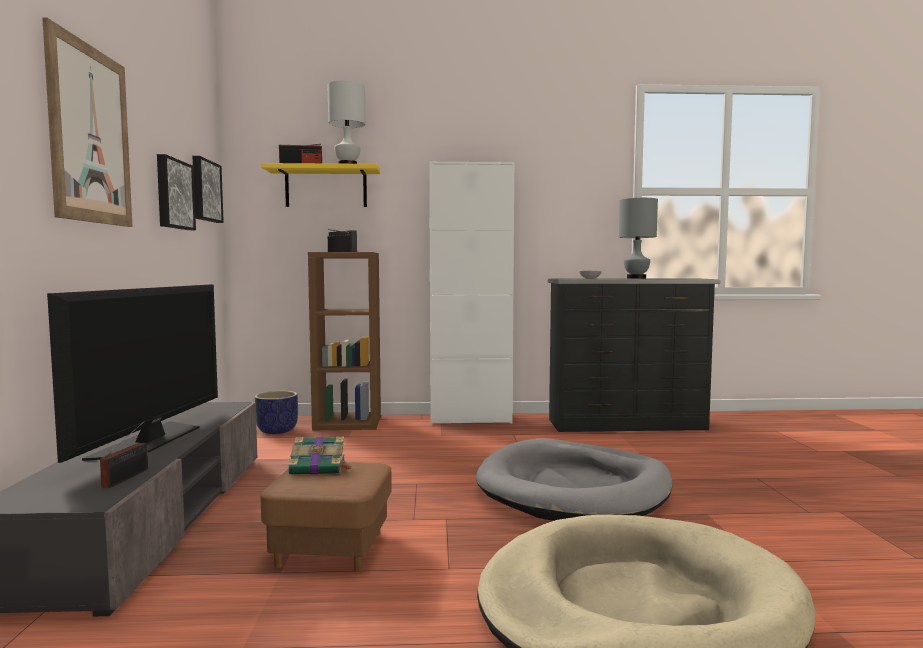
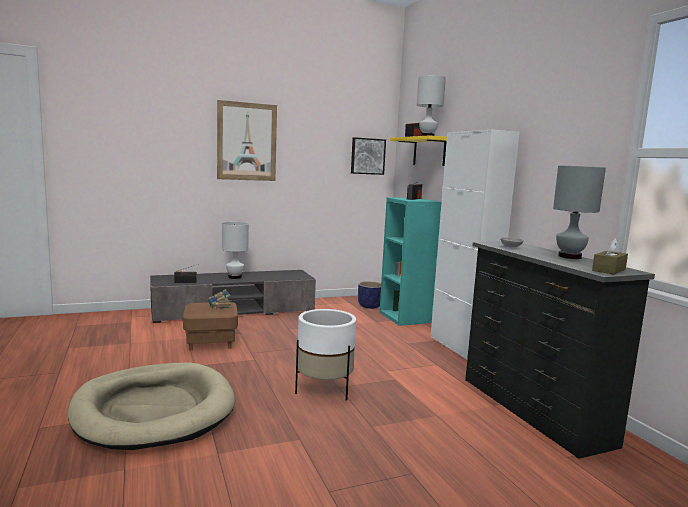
camera: 70 degrees right, 5 degrees up
television [47,284,218,463] -> white table lamp [222,222,249,279]
picture [157,154,196,230] -> none
brown bookcase [308,252,381,430] -> turquoise bookcase [379,197,442,326]
grey dog bed [476,438,672,521] -> white planter [295,309,356,401]
none -> brown tissue box [592,238,628,275]

